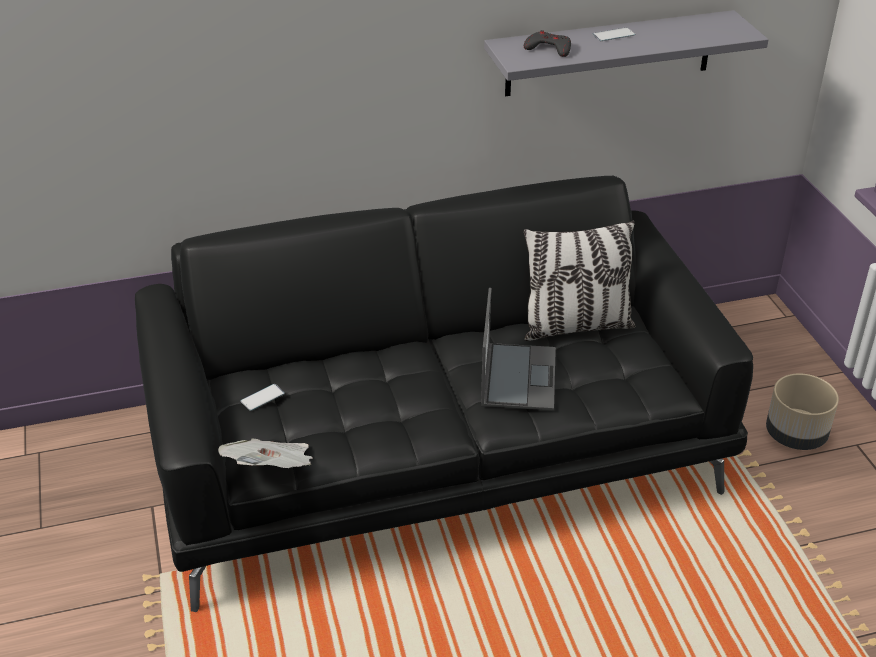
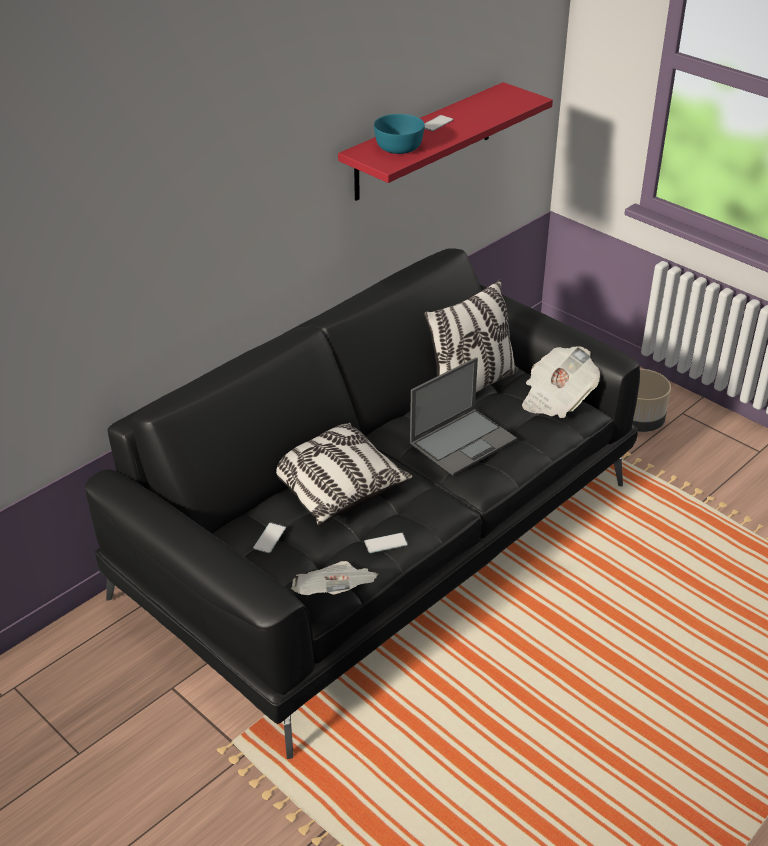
camera: 30 degrees left, 0 degrees up
laptop [481,288,556,411] -> laptop turned 75 degrees clockwise [410,357,517,476]
grey shelf [484,10,769,96] -> red shelf [338,82,553,201]
grey game controller [524,30,571,57] -> turquoise bowl [374,114,425,154]
none -> pillow [276,423,412,525]
none -> phone [364,533,408,553]
none -> newspaper [522,346,600,418]

